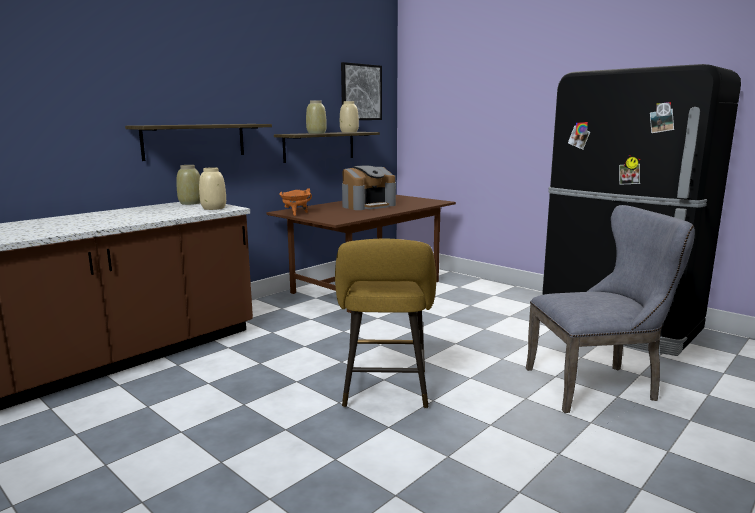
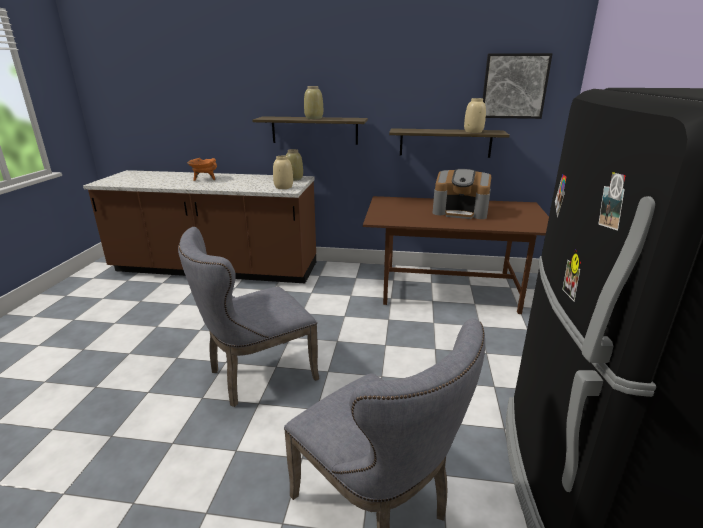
camera: 55 degrees right, 10 degrees up
orange cooking pot [279,188,312,216] -> orange cooking pot moved to [187,158,217,181]
beige vase [306,100,327,134] -> beige vase moved to [304,86,323,119]
yellow stool [335,239,437,409] -> grey chair [178,227,319,407]

